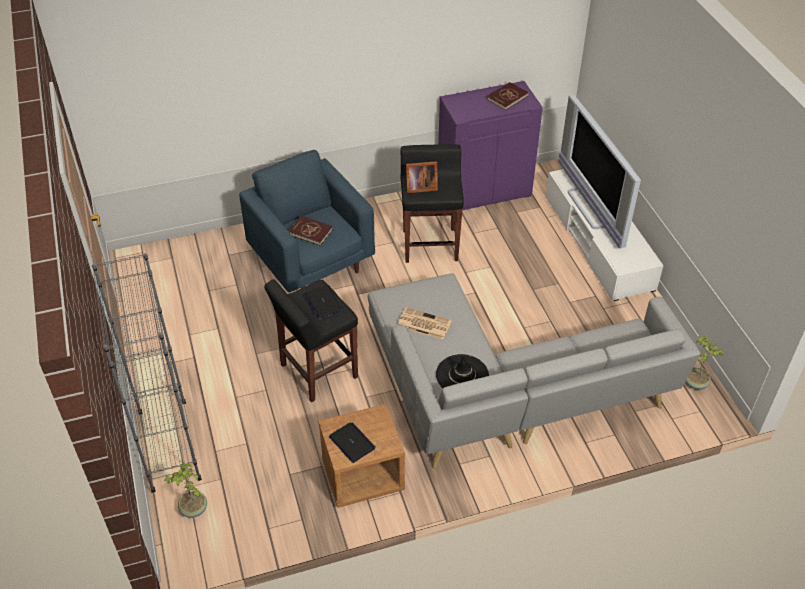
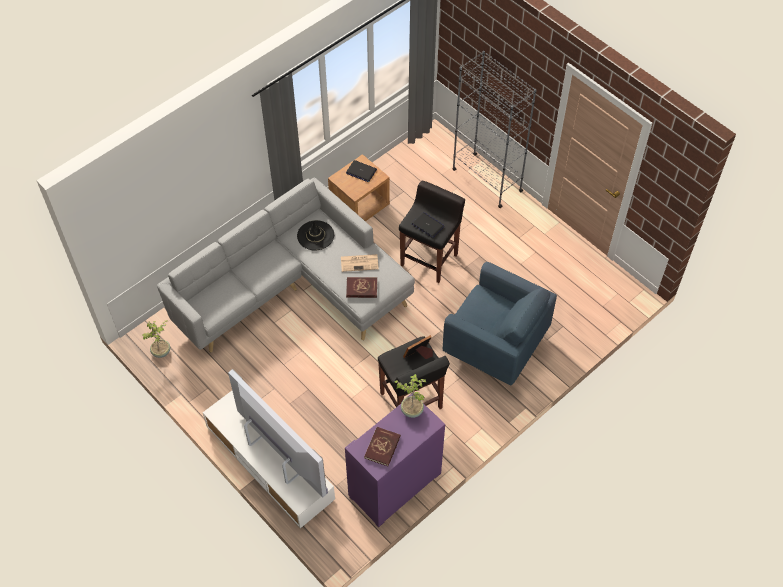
camera: 155 degrees right, 10 degrees up
potted plant [164,464,207,518] -> potted plant moved to [394,374,426,418]
red book [289,216,333,246] -> red book moved to [346,277,377,298]

